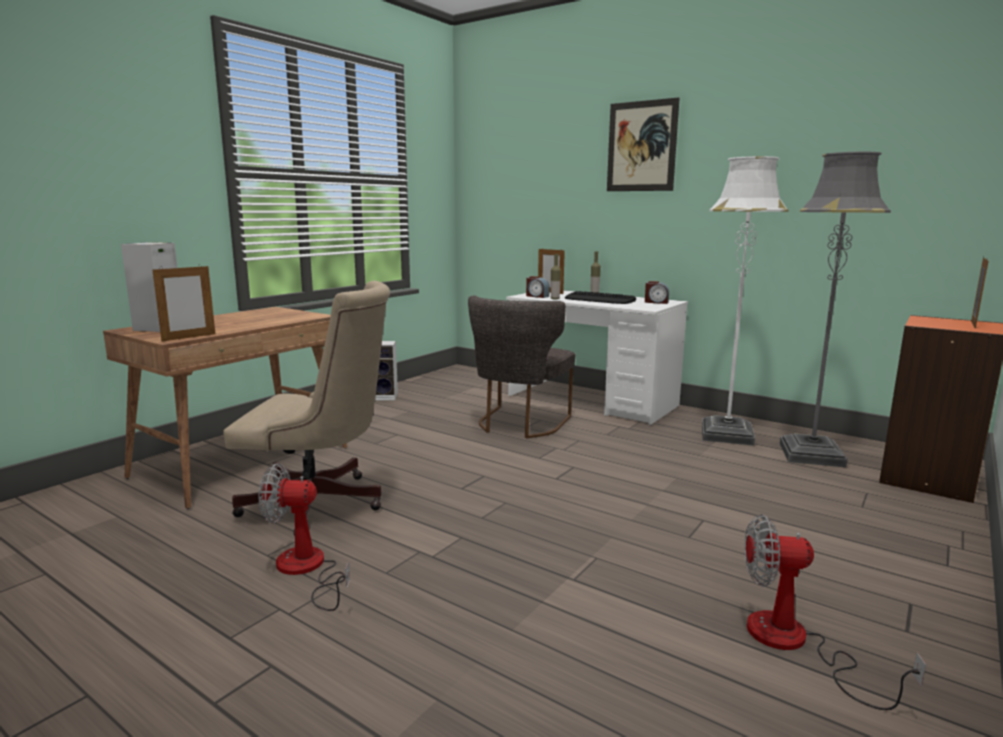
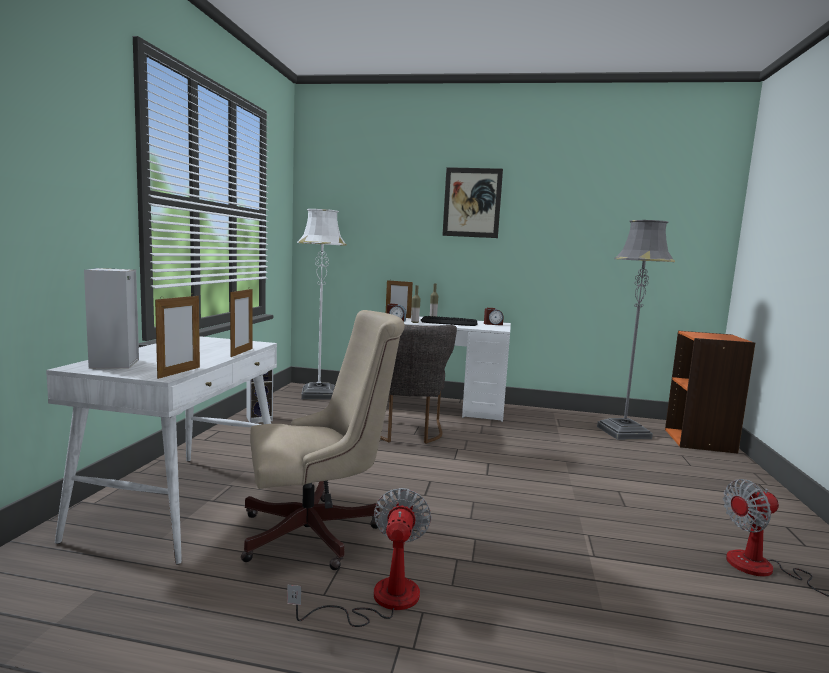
camera: 25 degrees left, 5 degrees down
brown desk [103,307,347,509] -> white desk [46,336,277,565]
fan [259,463,350,611] -> fan turned 120 degrees clockwise [287,488,432,627]
white floor lamp [702,156,789,446] -> white floor lamp moved to [297,209,347,399]
picture frame [971,257,988,328] -> picture frame moved to [230,287,253,357]

